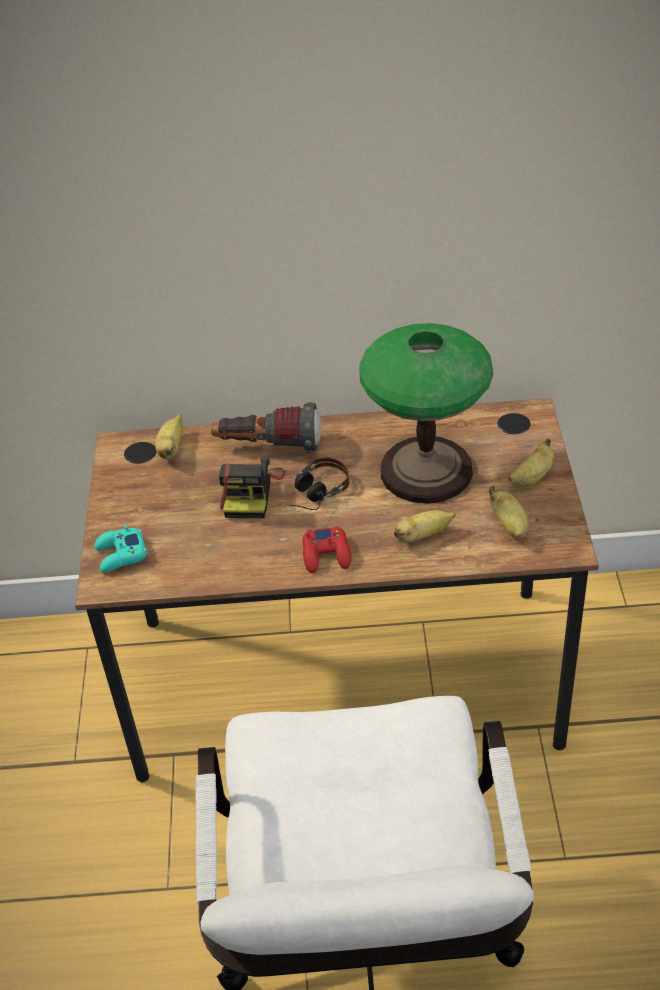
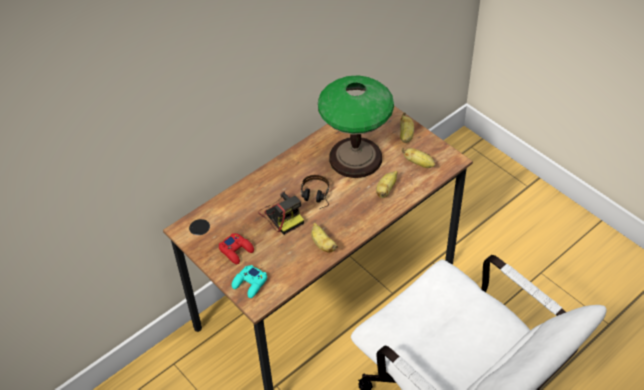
camera: 40 degrees left, 5 degrees up
banana [155,414,183,460] -> banana moved to [311,223,338,252]
flashlight [211,402,321,453] -> none
red game controller [303,526,351,573] -> red game controller moved to [219,233,254,264]

